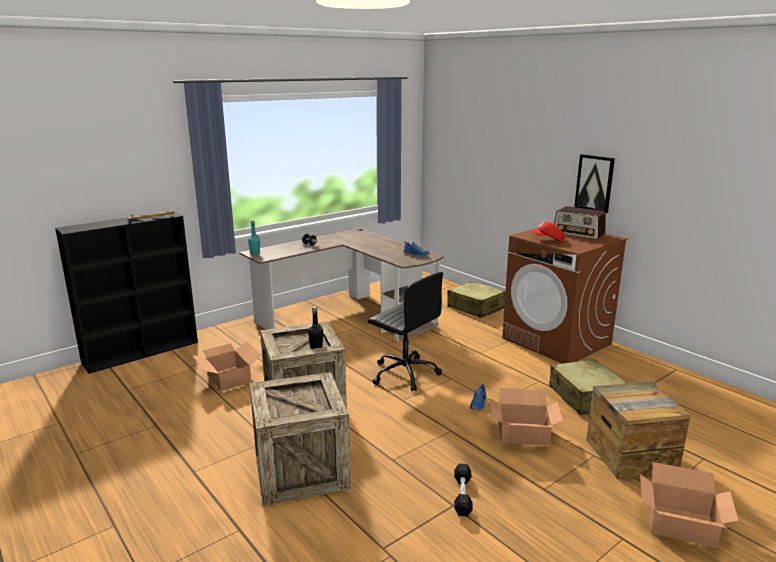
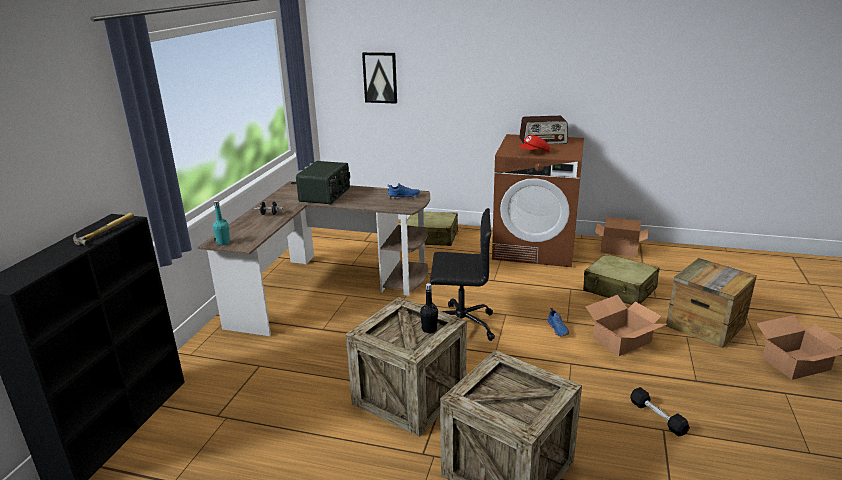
camera: 35 degrees left, 5 degrees up
cardboard box [192,341,261,391] -> cardboard box moved to [595,217,648,257]
picture [574,154,615,213] -> picture moved to [362,52,397,104]
none -> radio [296,161,350,205]

